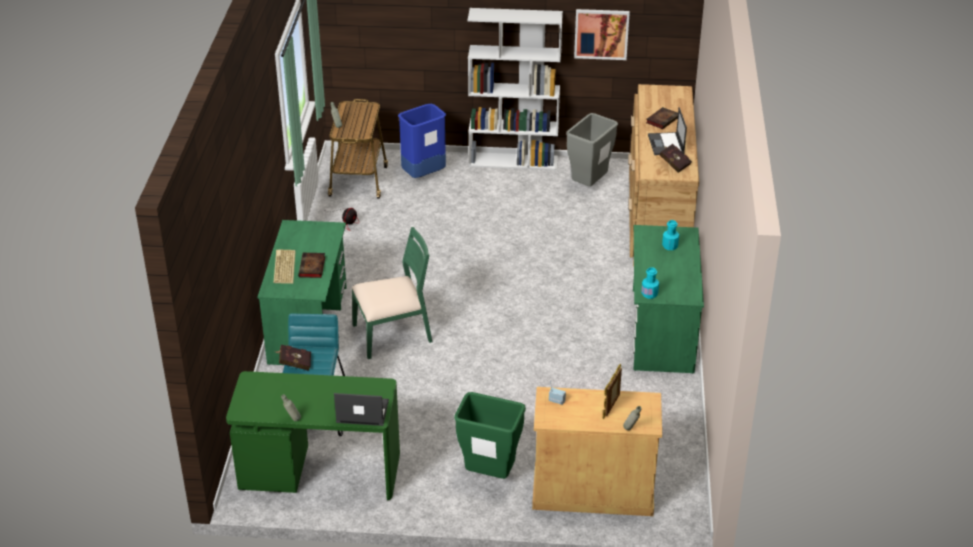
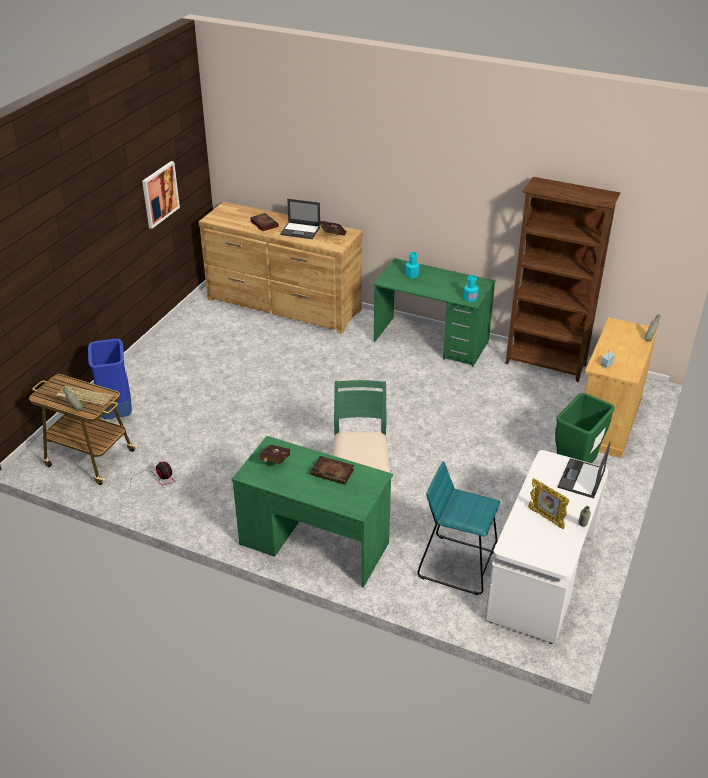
camera: 70 degrees left, 0 degrees up
green desk [226,371,400,500] -> white desk [485,450,608,644]
keyboard [274,249,295,284] -> keyboard moved to [56,386,113,406]
red book [275,345,311,371] -> red book moved to [259,444,291,464]
white bookcase [468,8,563,170] -> none
grey trash can [566,113,618,186] -> none
picture frame [603,364,622,419] -> picture frame moved to [528,478,570,529]
none -> brown bookcase [506,177,621,382]

